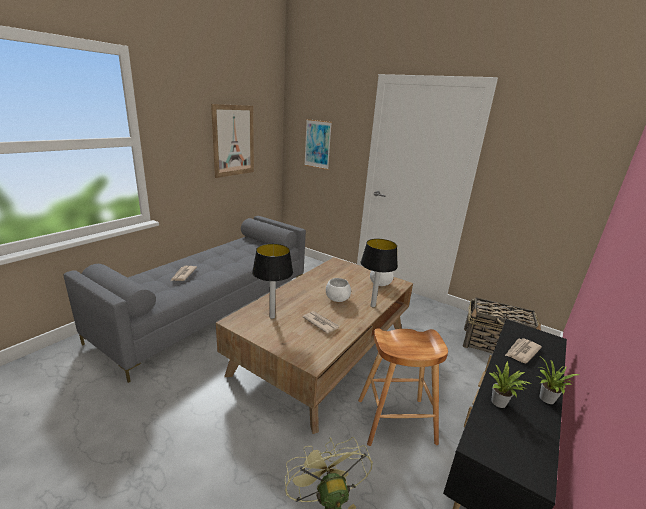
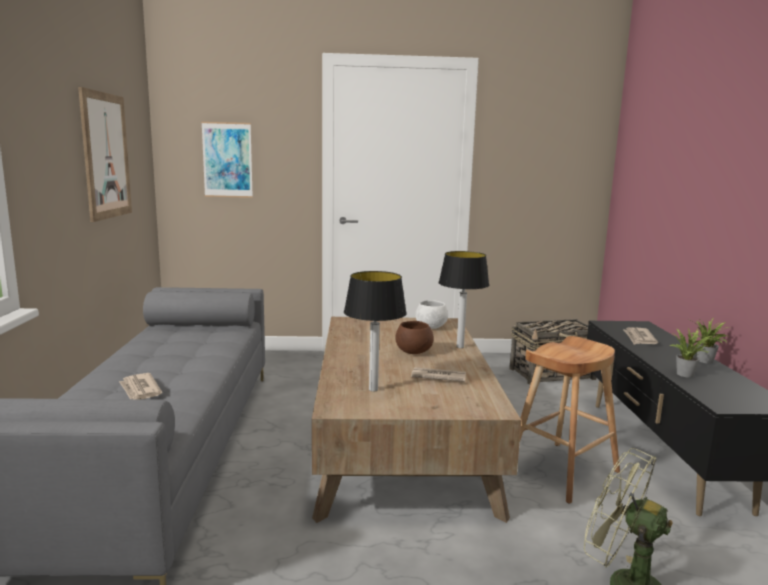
camera: 35 degrees left, 10 degrees down
white bowl [326,278,351,302] -> brown bowl [395,321,434,354]

